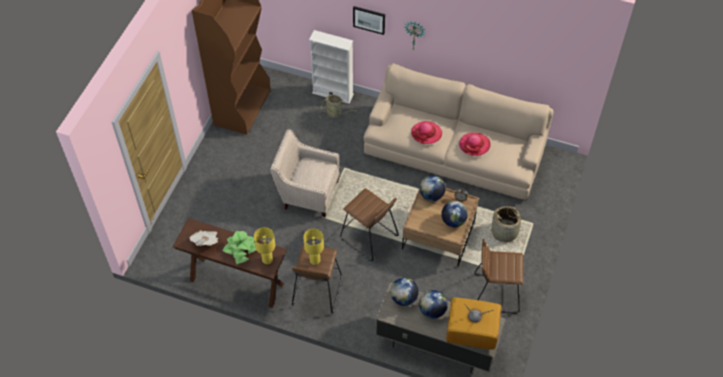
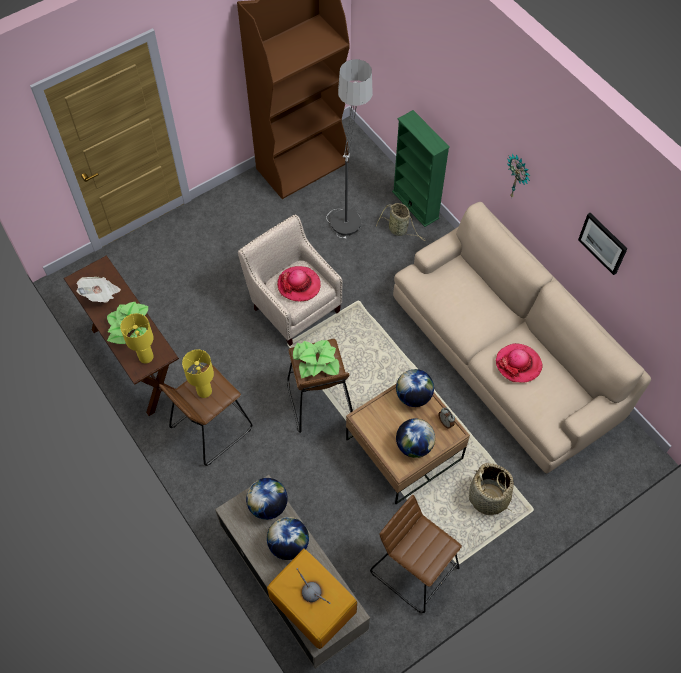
camera: 35 degrees right, 5 degrees up
white bookcase [309,30,354,104] -> green bookcase [392,110,450,227]
picture [353,6,385,35] -> picture moved to [578,213,627,275]
hat [411,121,442,144] -> hat moved to [277,266,321,301]
none -> potted plant [293,340,339,379]
none -> floor lamp [326,59,373,239]

